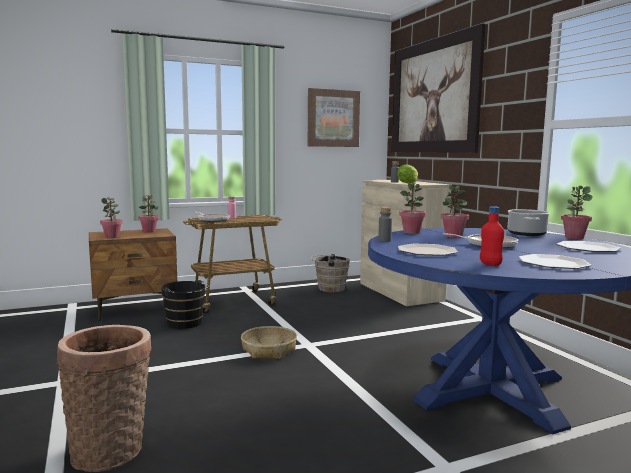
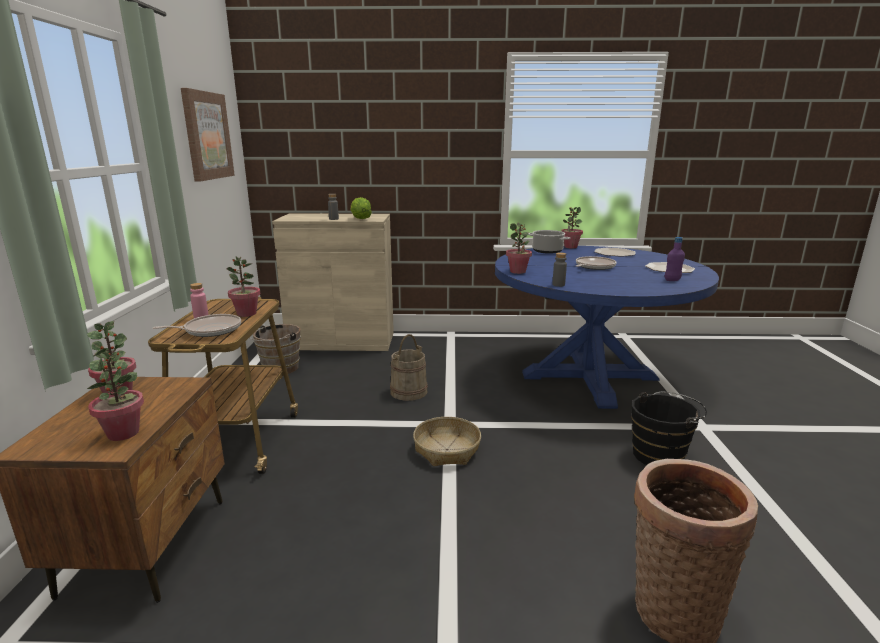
camera: 65 degrees left, 10 degrees up
black bucket [161,280,209,329] -> black bucket moved to [631,392,707,465]
picture [392,24,486,153] -> none
plate [398,244,458,256] -> none
potted plant [441,184,469,238] -> potted plant moved to [227,256,260,317]
red bottle [480,206,504,266] -> purple bottle [665,237,685,281]
none -> beige bucket [390,334,428,401]

